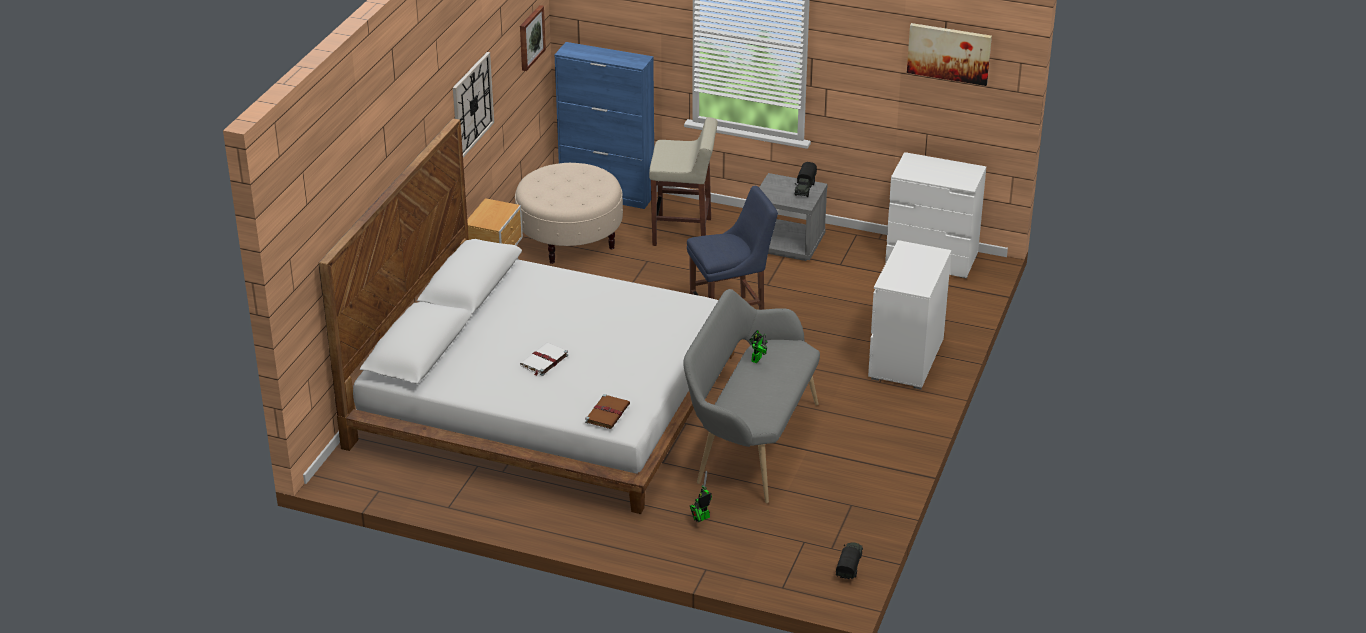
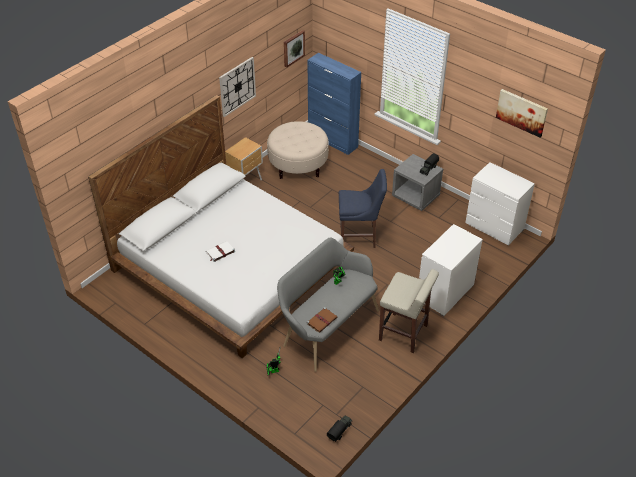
camera: 20 degrees right, 10 degrees up
brown book [585,394,630,429] -> brown book moved to [307,307,338,333]
beige stool [649,117,718,246] -> beige stool moved to [379,269,439,353]

